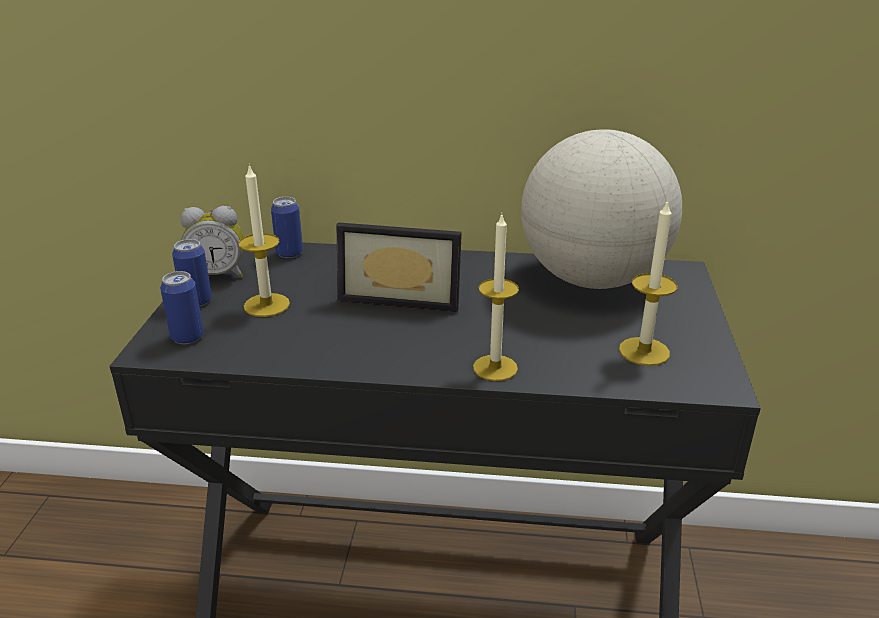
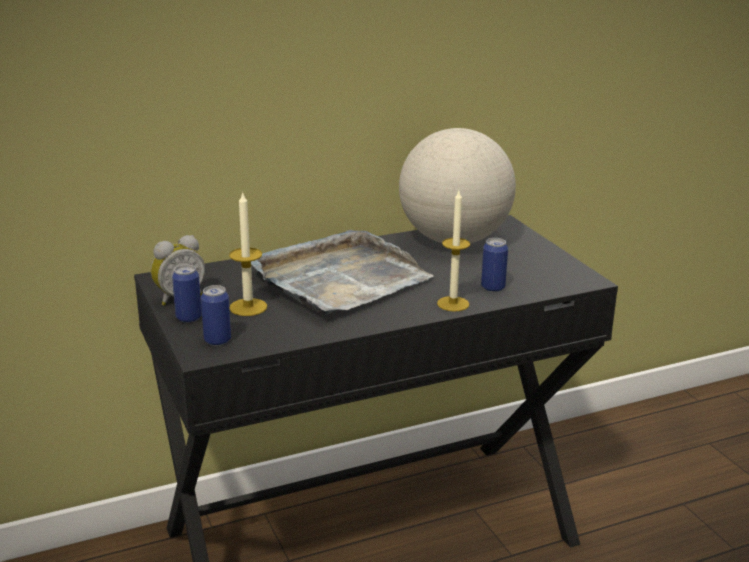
camera: 30 degrees left, 5 degrees down
can [271,197,303,258] -> can moved to [481,238,508,292]
picture frame [336,222,462,312] -> grey tray [251,230,434,315]
candle [619,199,677,366] -> none

